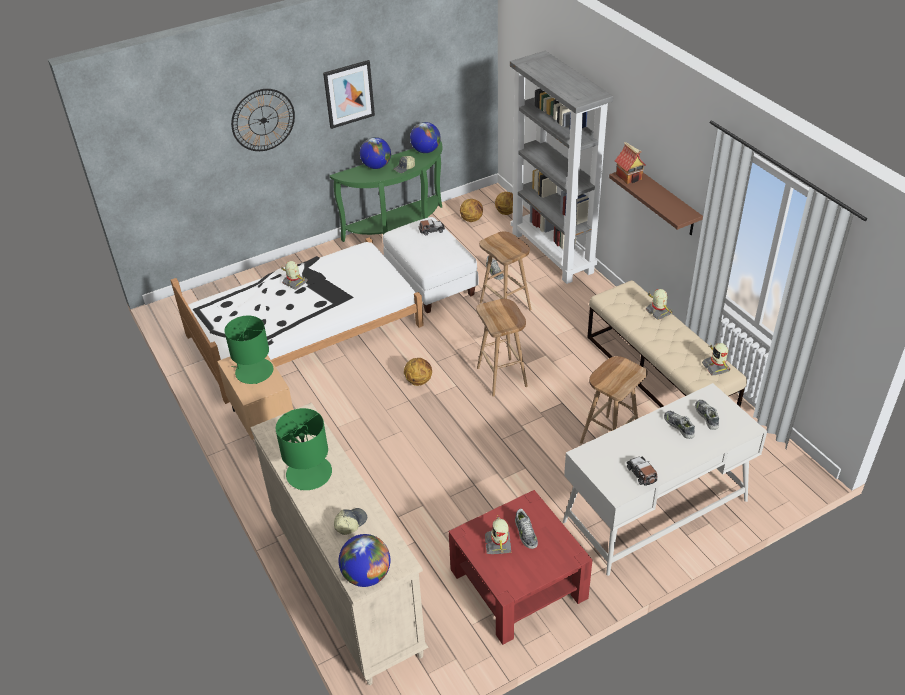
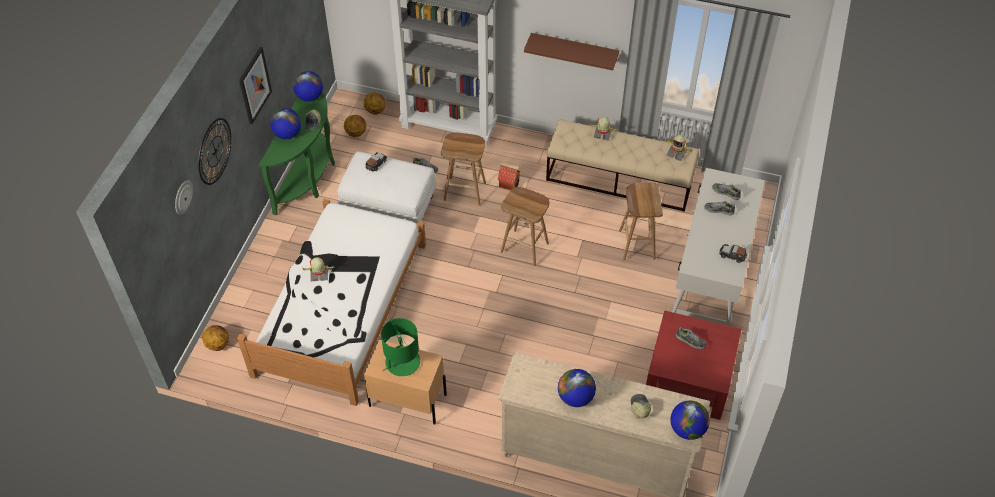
camera: 45 degrees left, 10 degrees up
green table lamp [276,408,332,490] -> globe [558,369,596,407]
basketball [404,358,432,386] -> basketball moved to [202,325,229,351]
toy robot [485,515,512,554] -> none
toy house [615,142,646,184] -> toy house moved to [497,163,520,190]
none -> wall clock [175,180,193,215]

